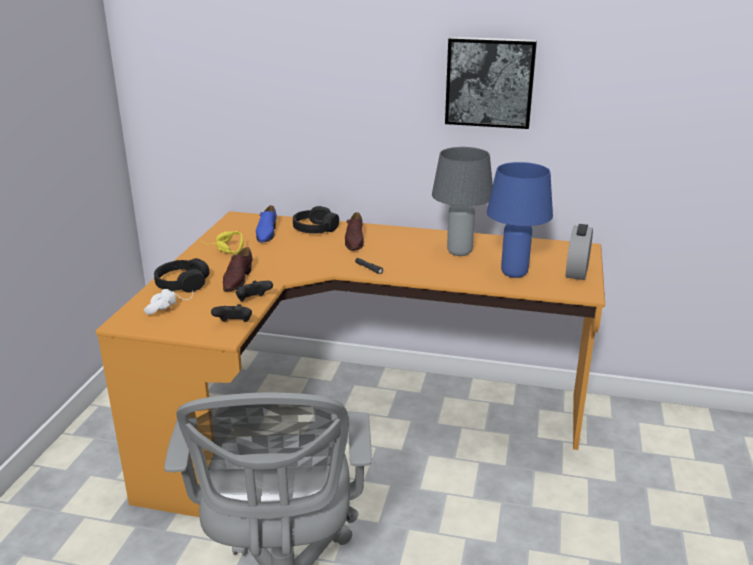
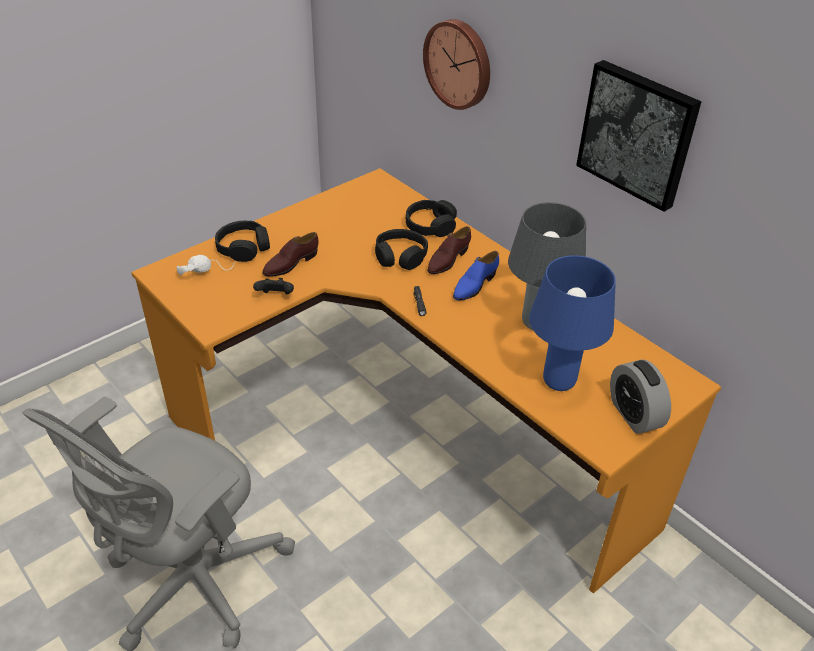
camera: 35 degrees right, 15 degrees up
yellow headphones [200,231,244,255] -> none
black game controller [211,304,252,322] -> none
blue shoe [256,205,277,242] -> blue shoe moved to [453,251,499,300]
alarm clock [566,224,593,280] -> alarm clock turned 75 degrees counterclockwise [610,359,671,434]
none -> black headphones [375,229,428,270]
none -> wall clock [423,19,490,110]

